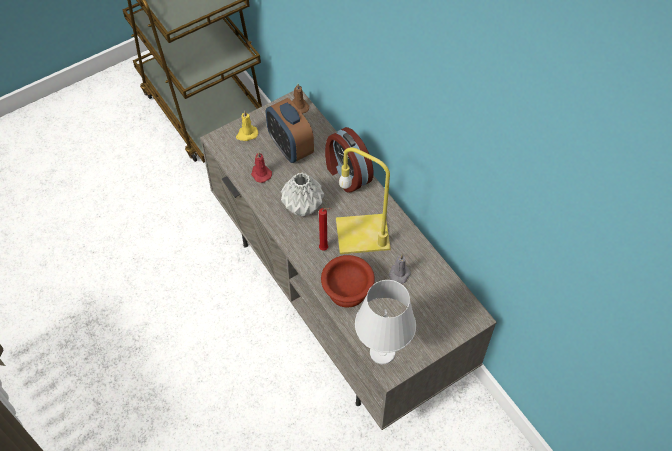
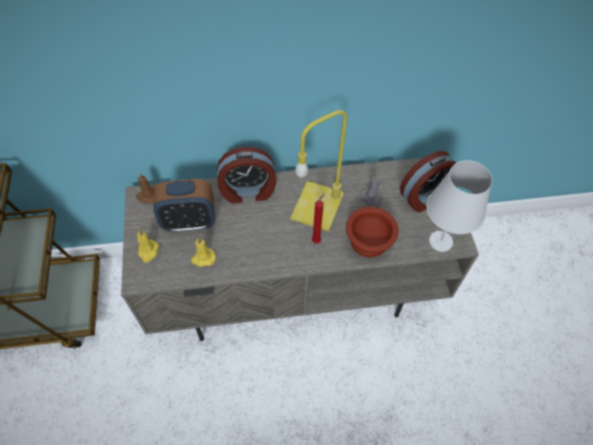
camera: 65 degrees left, 0 degrees up
red candle [251,151,272,183] -> yellow candle [191,237,216,267]
grey vase [281,173,324,217] -> none
none -> alarm clock [400,151,456,213]

